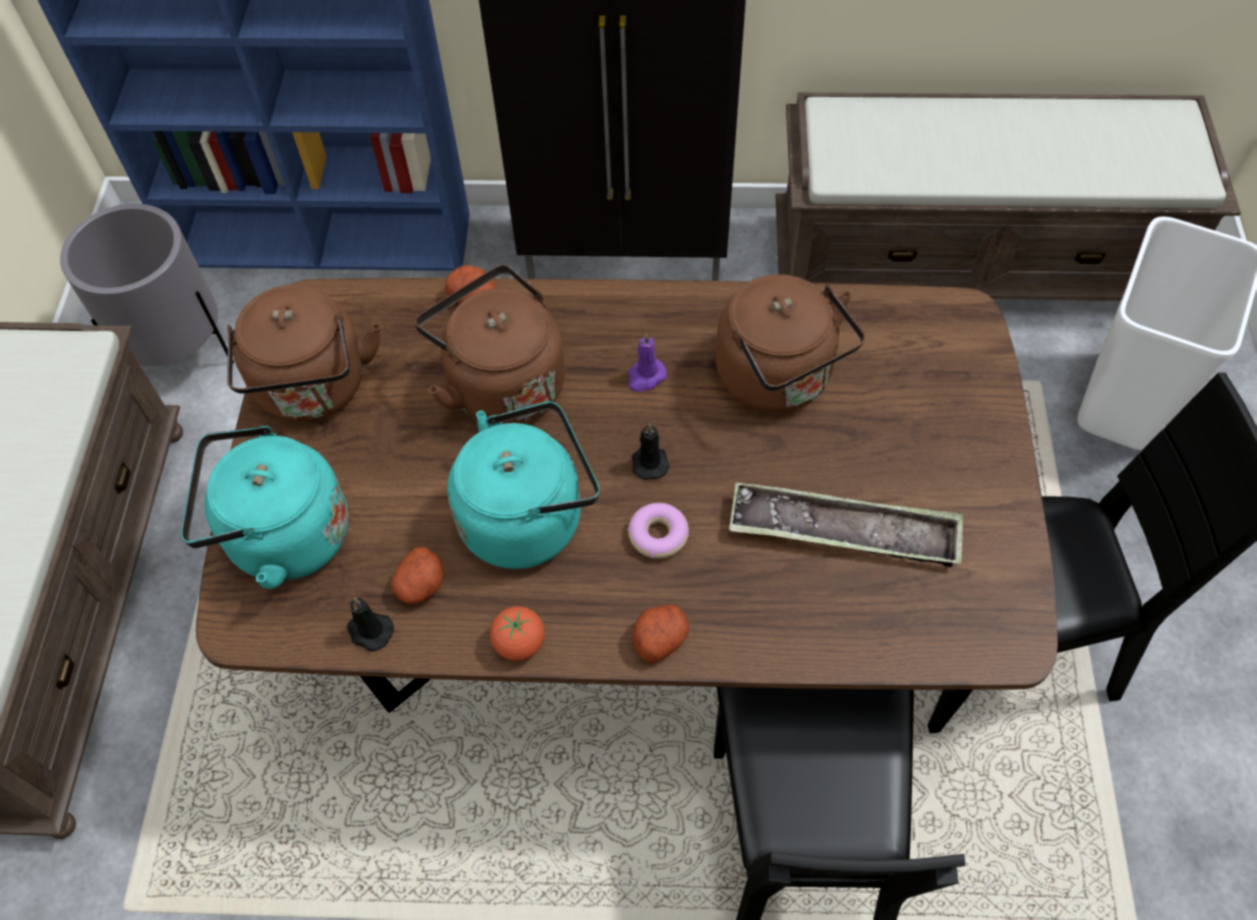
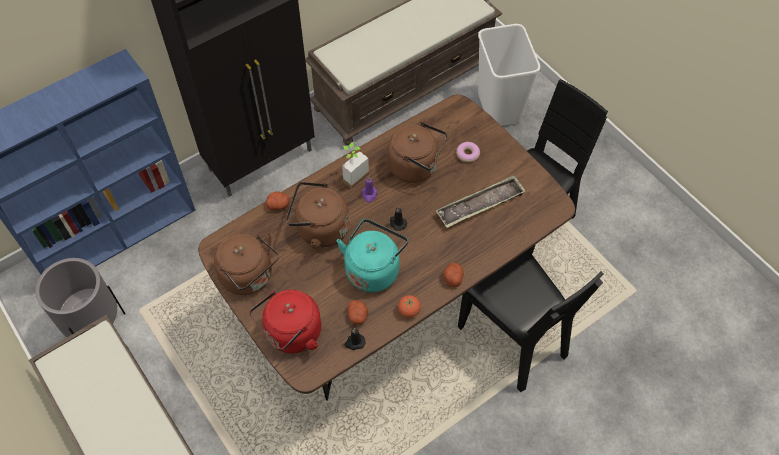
camera: 40 degrees left, 0 degrees up
turquoise kettle [181,426,349,589] -> red kettle [249,290,321,353]
donut [627,503,689,559] -> donut moved to [456,142,480,162]
none -> potted plant [342,142,369,189]

